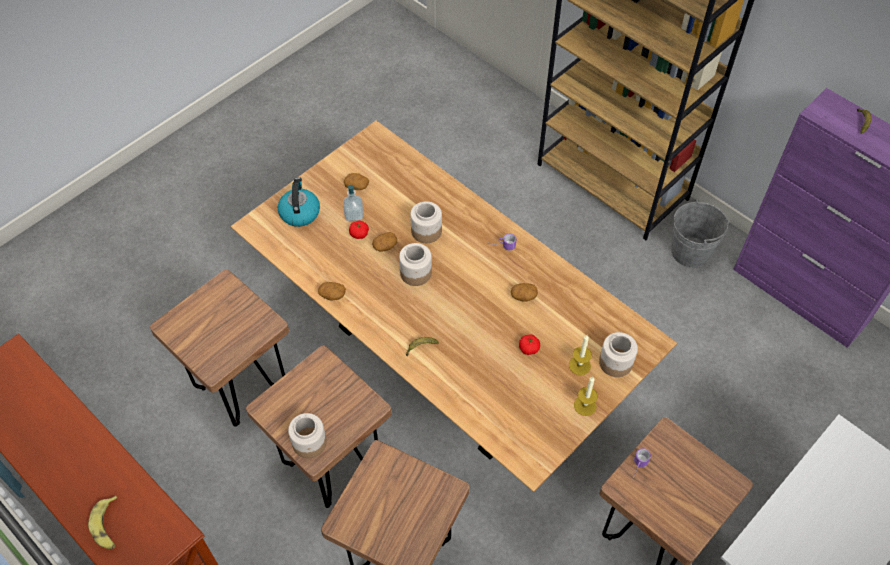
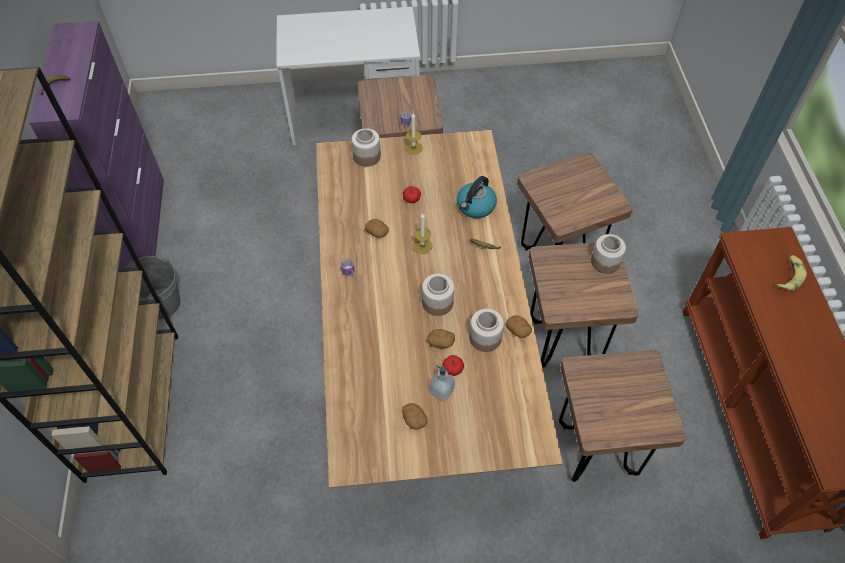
camera: 140 degrees left, 0 degrees up
kettle [278,177,320,227] -> kettle moved to [457,176,497,218]
jar [410,201,442,243] -> jar moved to [469,309,504,352]
candle [569,335,592,375] -> candle moved to [413,213,432,254]

